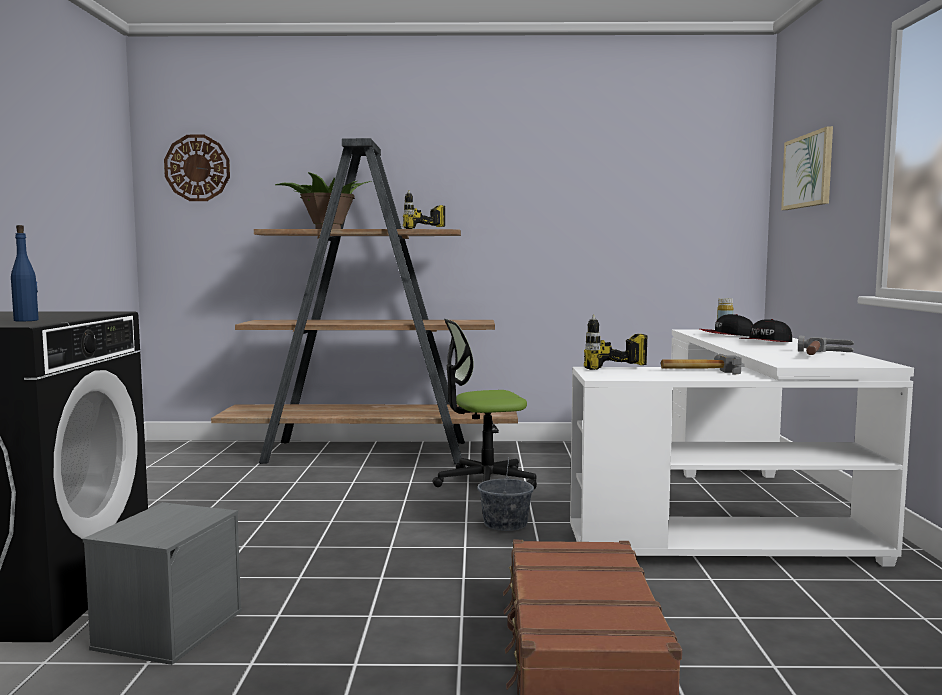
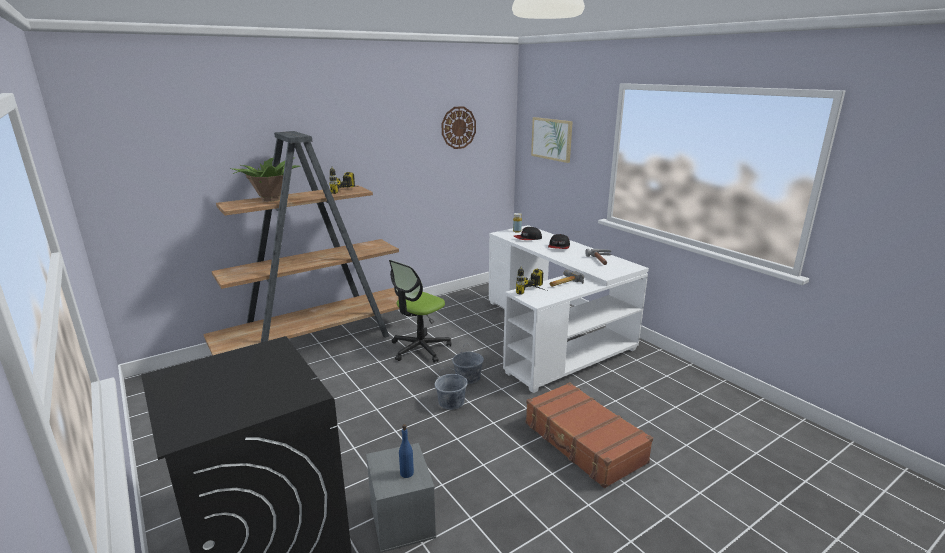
camera: 35 degrees left, 15 degrees up
blue bottle [11,225,39,322] -> blue bottle moved to [399,424,414,478]
wall clock [164,135,230,201] -> wall clock moved to [442,106,476,149]
none -> grey bucket [435,368,468,410]

